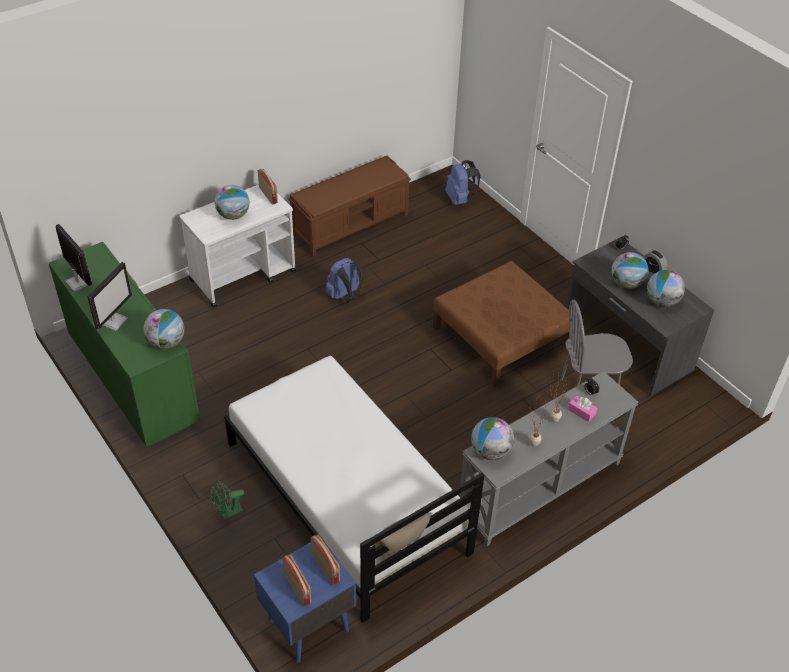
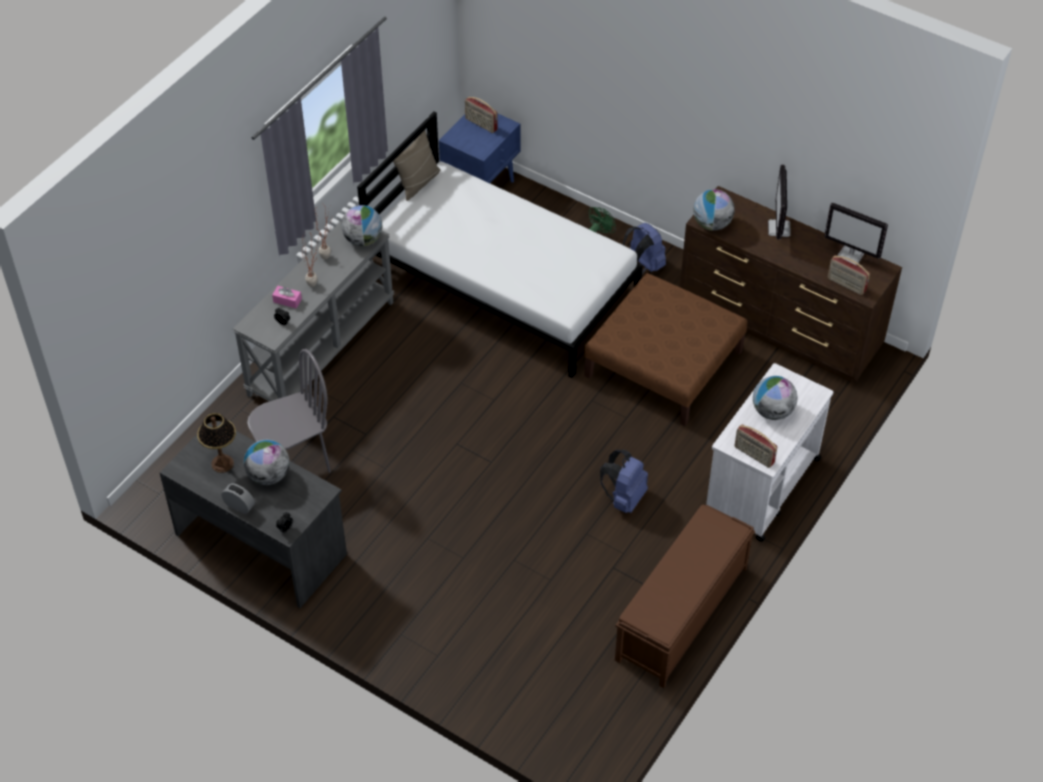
camera: 160 degrees right, 5 degrees up
green dresser [49,242,200,447] -> brown dresser [680,186,902,382]
radio [310,534,340,585] -> radio moved to [828,255,870,295]
brown ottoman [433,261,569,388] -> brown ottoman moved to [584,273,747,426]
blue backpack [445,160,481,205] -> blue backpack moved to [623,223,666,274]
globe [647,270,685,307] -> table lamp [197,413,236,473]

